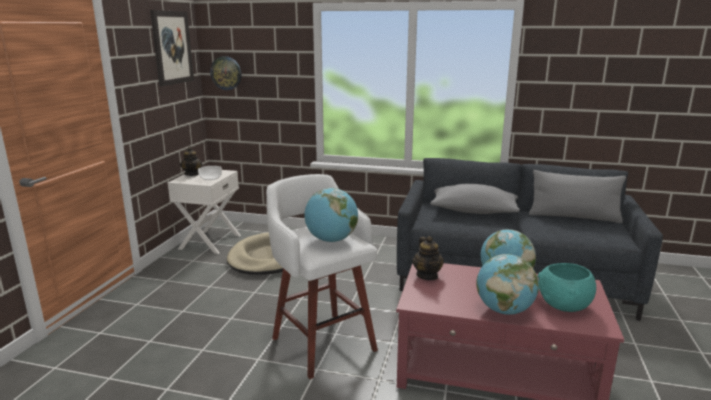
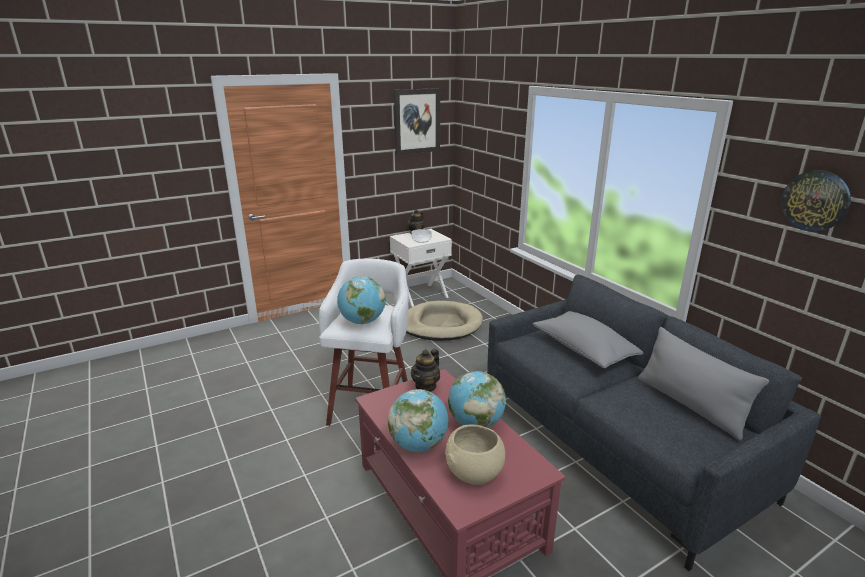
camera: 45 degrees right, 5 degrees up
wall clock [210,56,241,90] -> wall clock moved to [781,170,851,232]
turquoise bowl [537,263,596,312] -> beige bowl [445,425,505,485]

